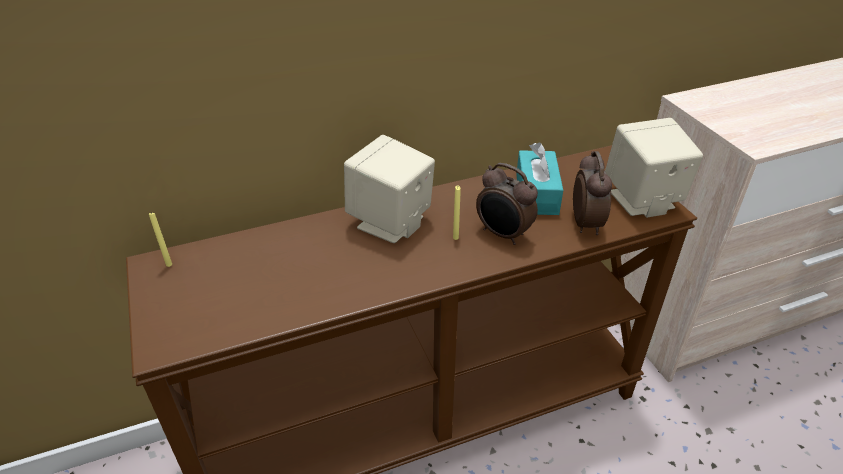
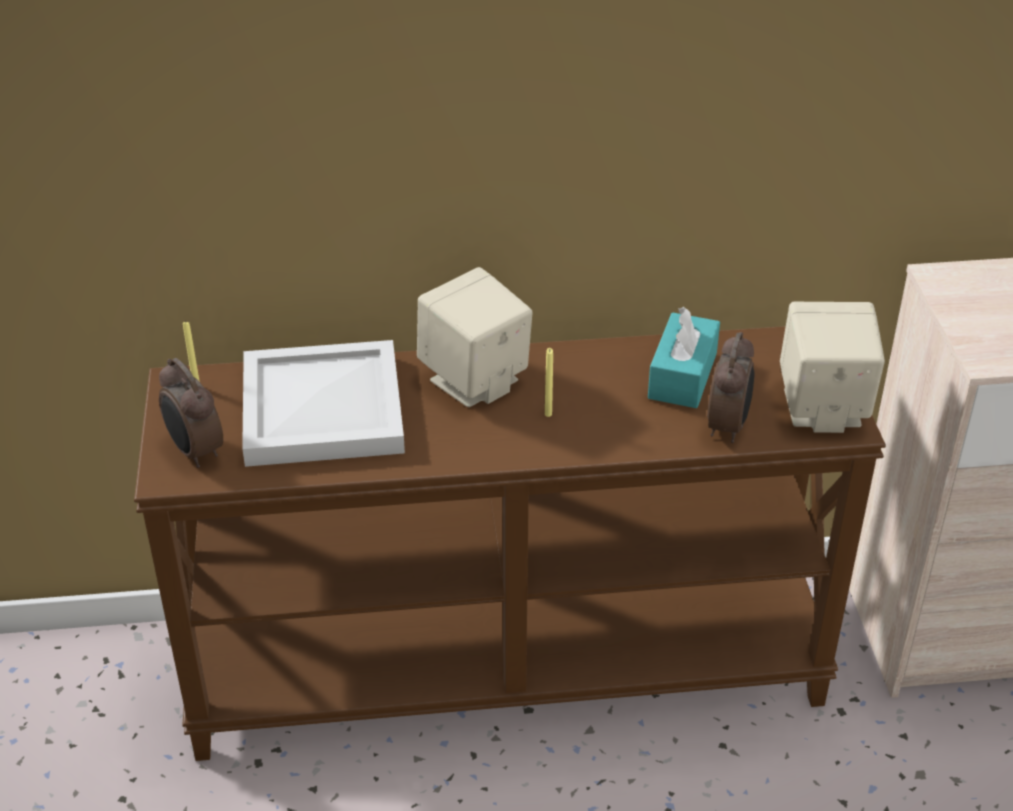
camera: 15 degrees right, 0 degrees up
alarm clock [476,163,538,245] -> alarm clock moved to [159,358,223,468]
none -> white tray [242,340,405,467]

